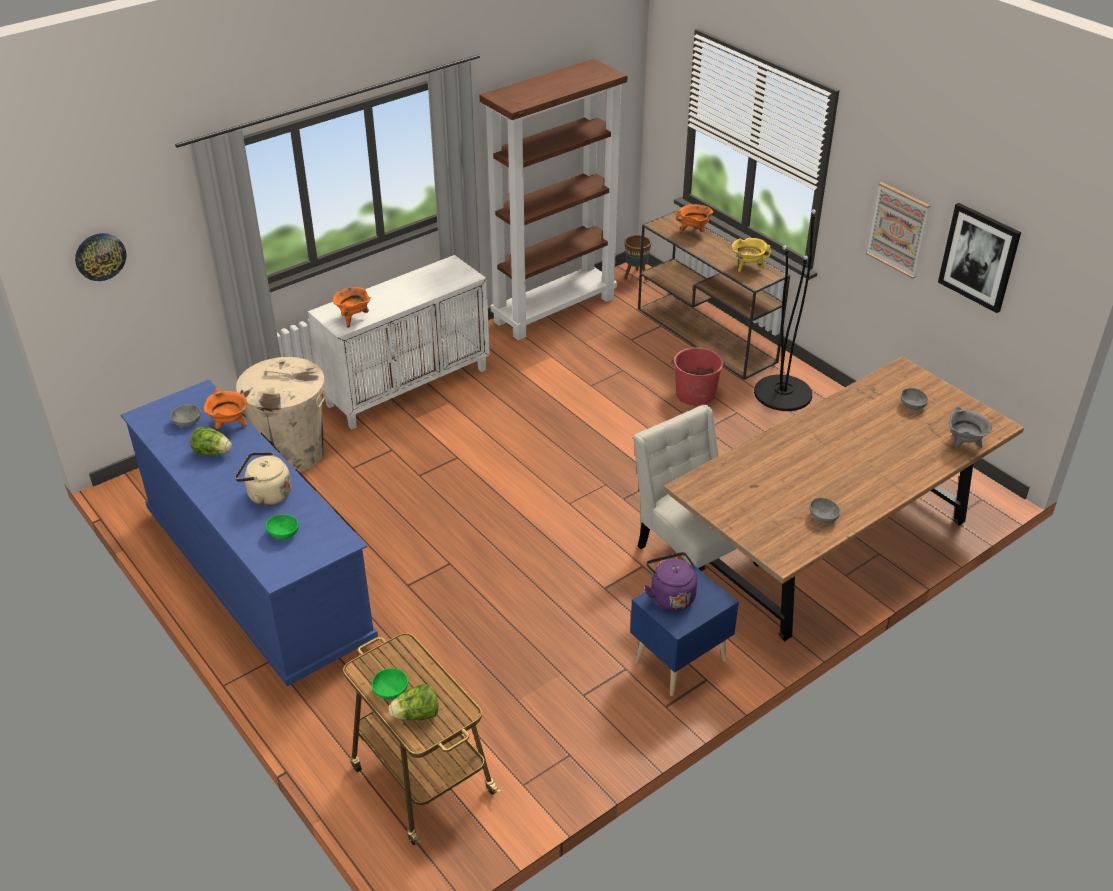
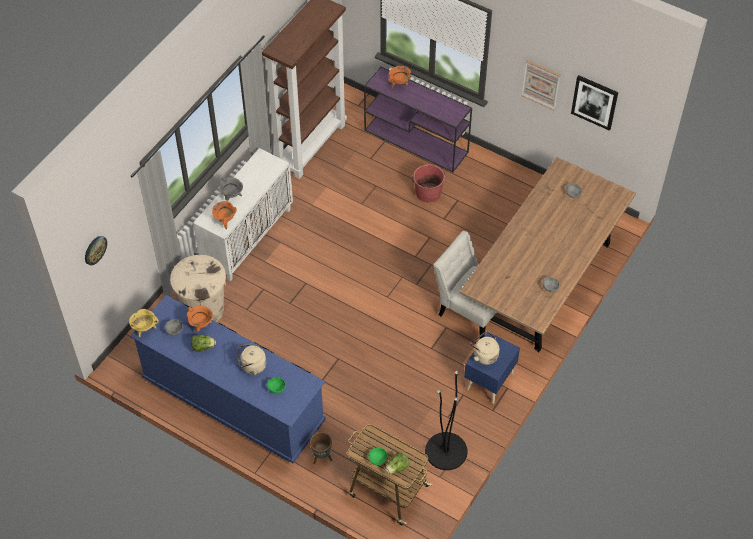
camera: 20 degrees left, 15 degrees up
brown planter [624,235,651,281] -> brown planter moved to [310,432,332,465]
brown console table [638,211,790,380] -> purple console table [364,67,472,173]
purple kettle [644,552,697,611] -> beige kettle [470,331,500,365]
yellow cooking pot [732,238,771,272] -> yellow cooking pot moved to [129,309,159,337]
black floor lamp [754,209,816,411] -> black floor lamp moved to [425,371,468,470]
grey cooking pot [949,406,992,448] -> grey cooking pot moved to [219,177,243,201]

